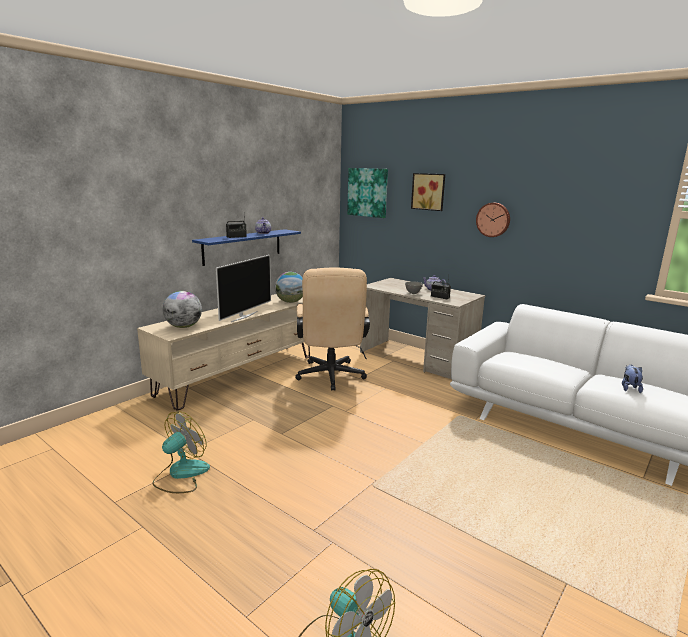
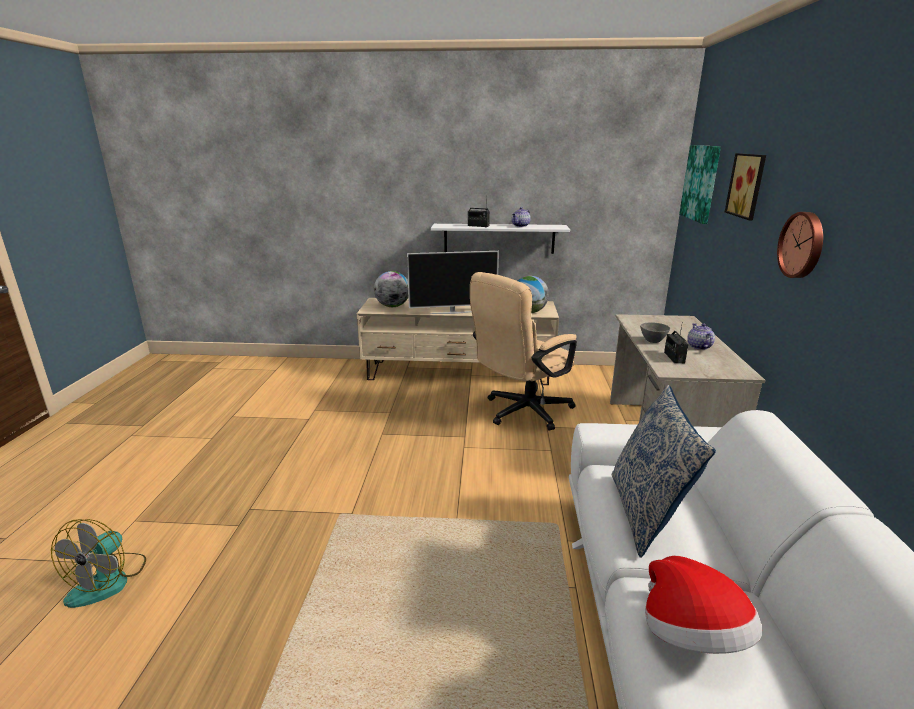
camera: 55 degrees right, 5 degrees up
fan [152,411,210,493] -> none
blue shelf [192,229,301,266] -> white shelf [431,224,570,254]
plush toy [622,365,643,393] -> hat [645,556,762,654]
none -> pillow [612,385,716,558]

